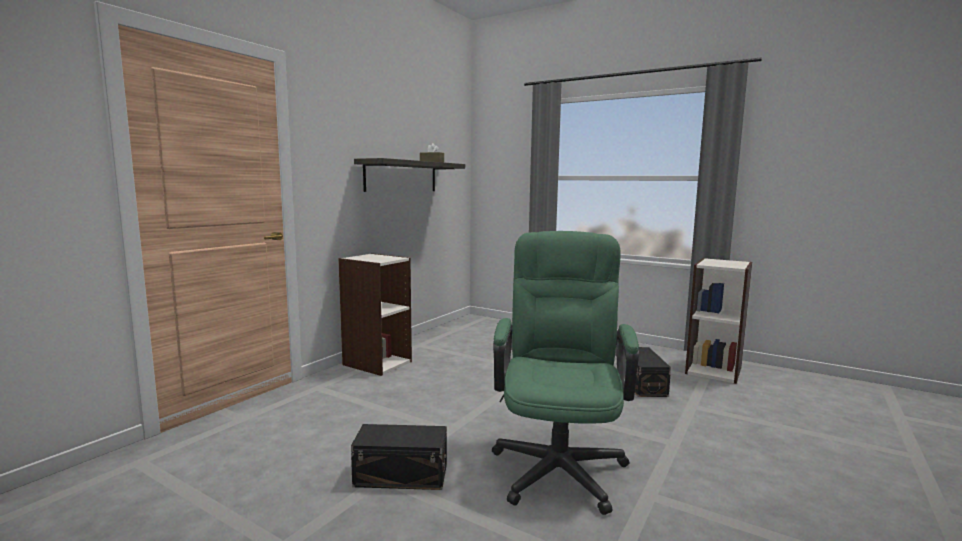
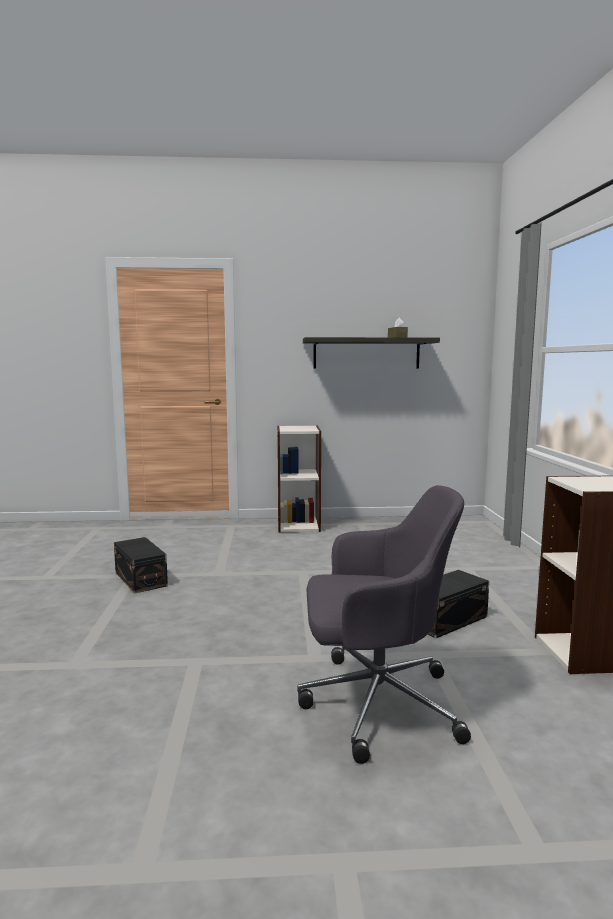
camera: 55 degrees right, 0 degrees up
green office chair [492,231,639,515] -> none
none -> grey office chair [297,485,471,764]

